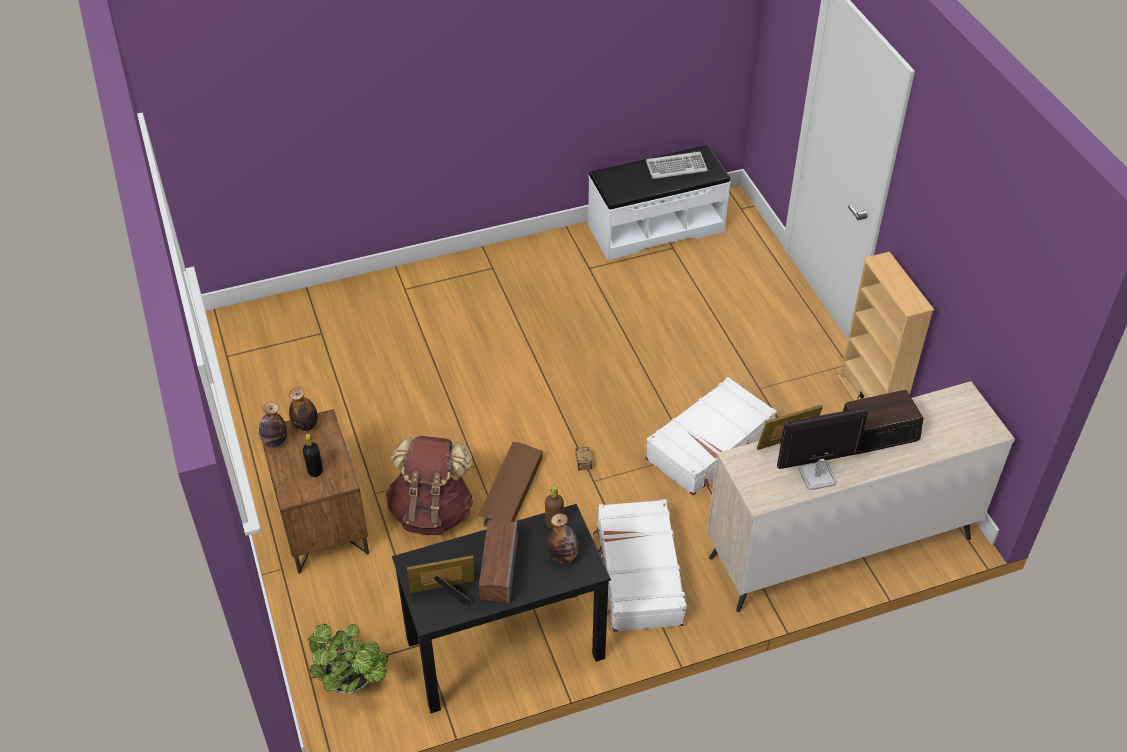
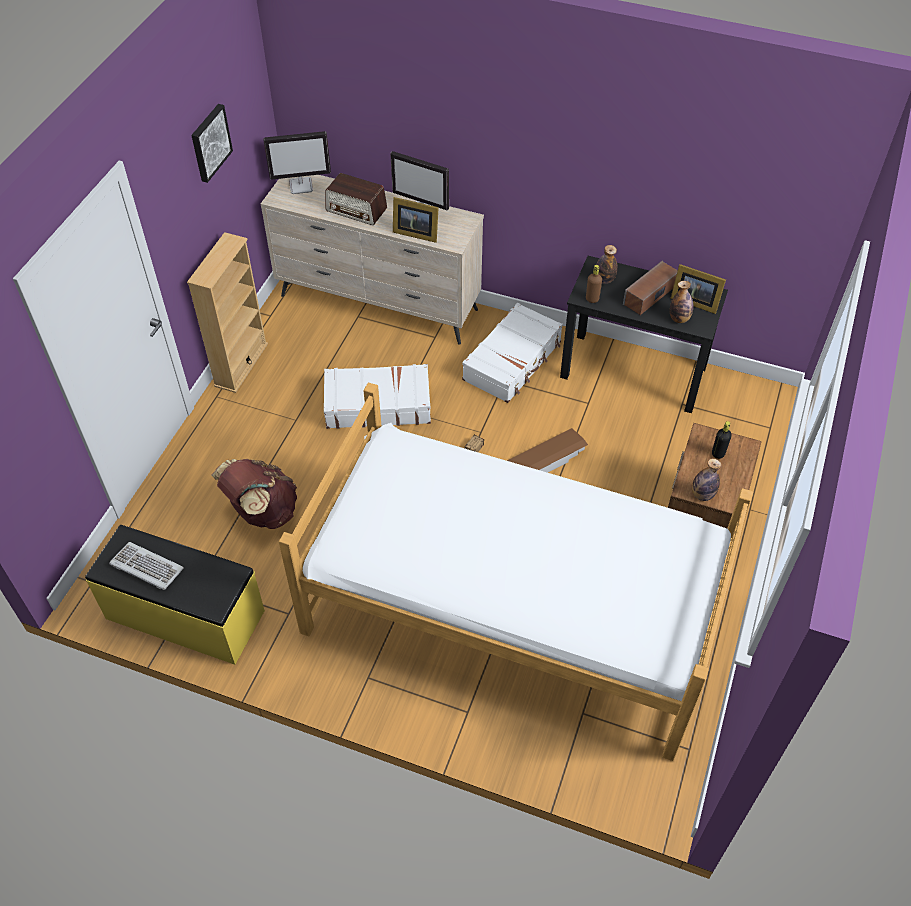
camera: 140 degrees left, 5 degrees up
bottle [259,402,287,448] -> bottle moved to [670,281,693,323]
potted plant [307,624,388,694] -> none
brown backpack [386,436,474,535] -> brown backpack moved to [212,459,297,529]
white bench [588,145,731,260] -> yellow bench [85,525,265,665]
none -> picture [191,104,233,183]
none -> monitor [263,131,331,194]
none -> bed [279,382,753,761]

